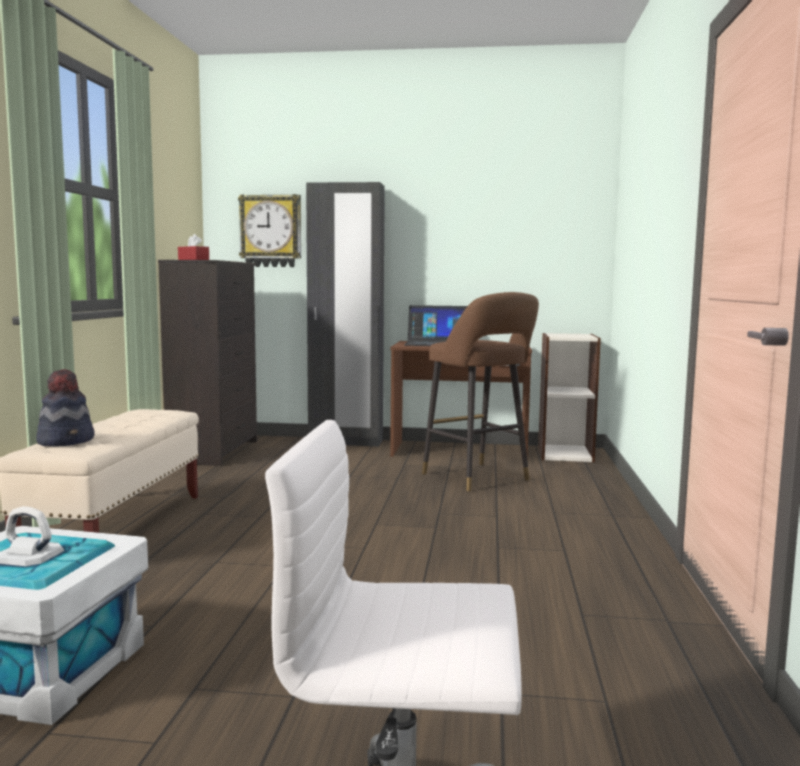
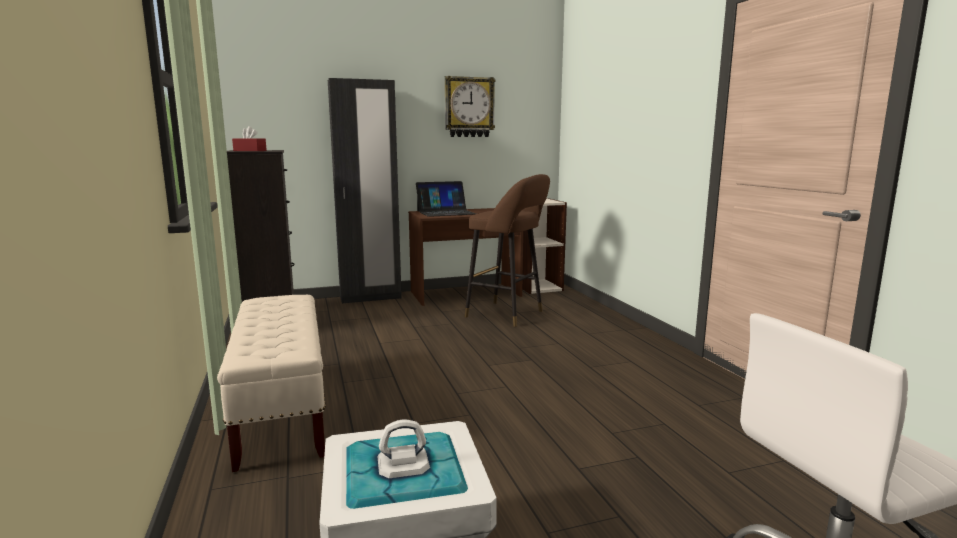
camera: 25 degrees left, 5 degrees up
hat [36,369,95,446] -> none
wall clock [238,194,301,267] -> wall clock moved to [445,76,495,137]

